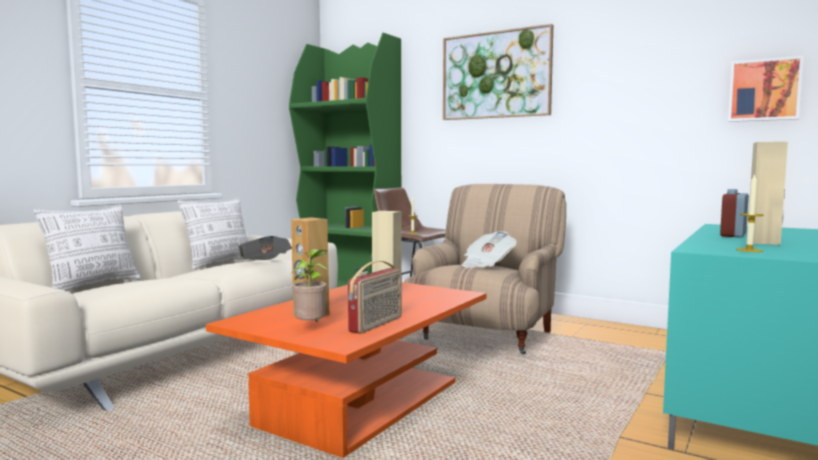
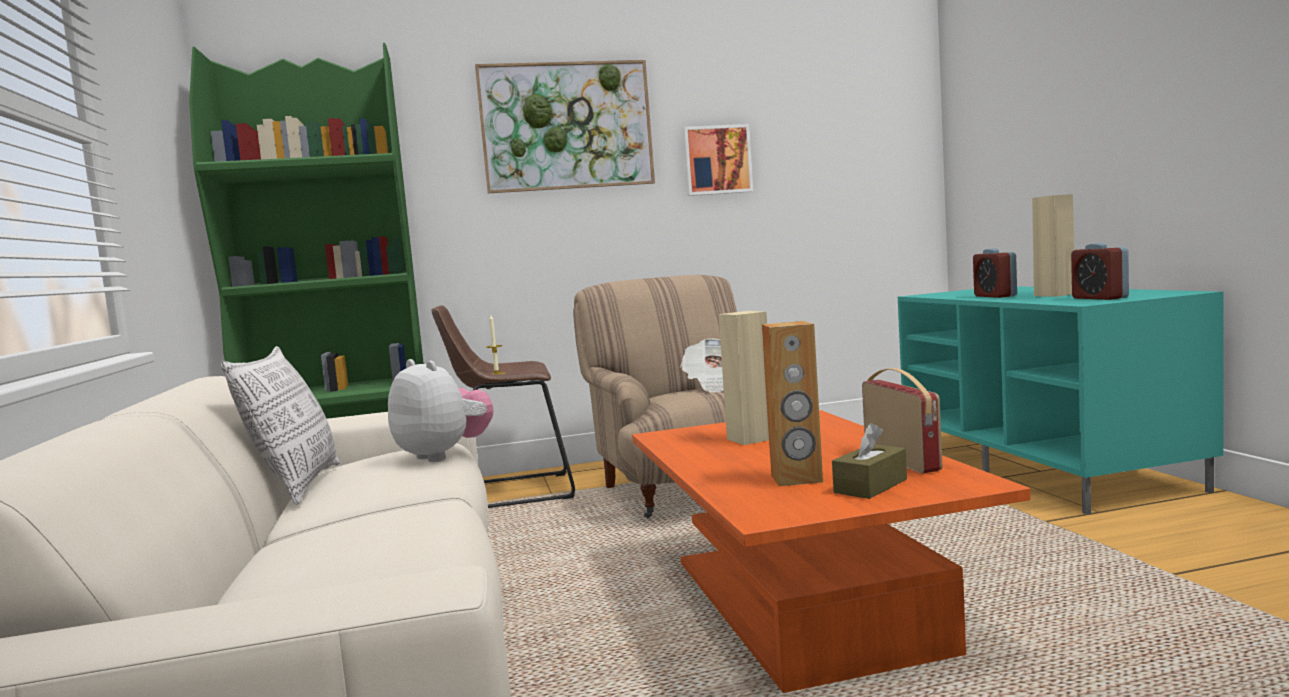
camera: 45 degrees left, 0 degrees up
pillow [34,204,141,291] -> none
newspaper [238,236,292,260] -> plush toy [388,359,493,462]
potted plant [291,249,328,322] -> brown tissue box [832,423,907,499]
picture [728,56,804,122] -> picture moved to [682,124,753,196]
candle [736,174,763,252] -> alarm clock [1071,243,1129,300]

